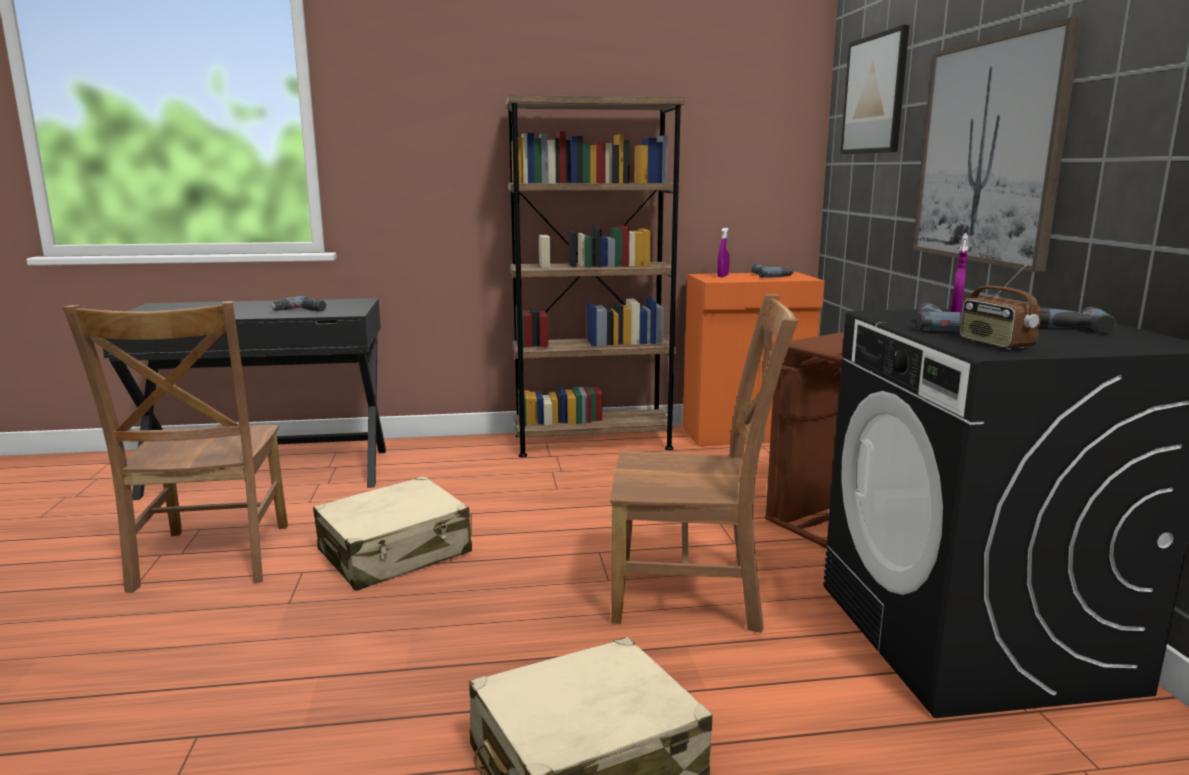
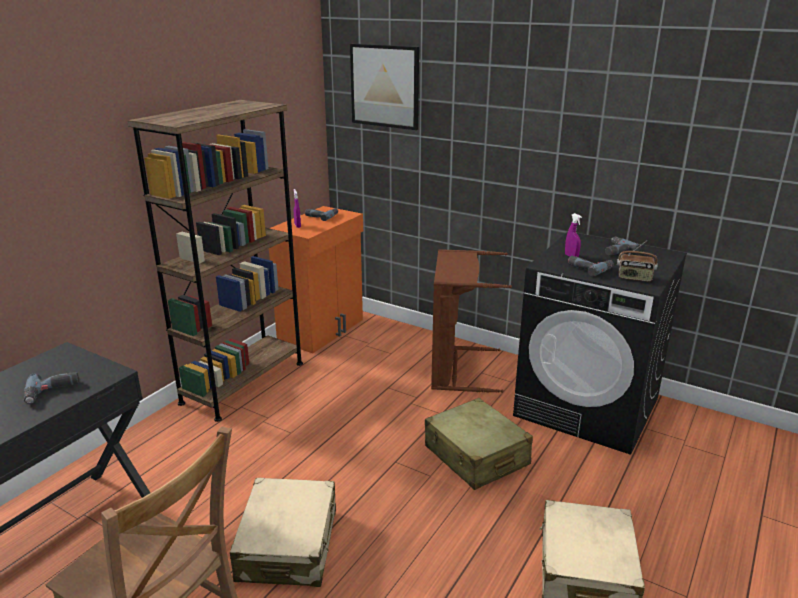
camera: 50 degrees left, 10 degrees up
brown chair [611,294,799,633] -> beige suitcase [425,398,533,490]
picture [912,17,1082,272] -> none

